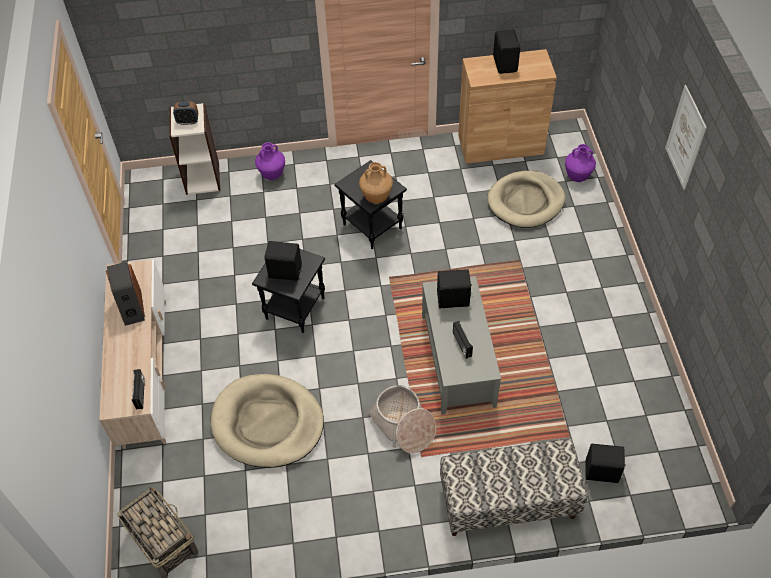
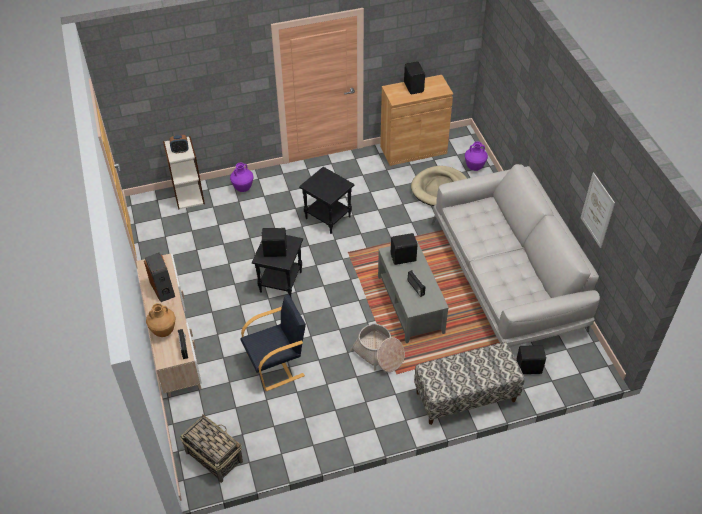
camera: 10 degrees left, 5 degrees down
beige dog bed [211,374,324,468] -> black armchair [240,295,306,391]
brown vase [359,162,393,204] -> brown vase moved to [146,303,176,337]
picture [665,85,707,190] -> picture moved to [581,172,615,248]
none -> grey sofa [431,164,600,347]

